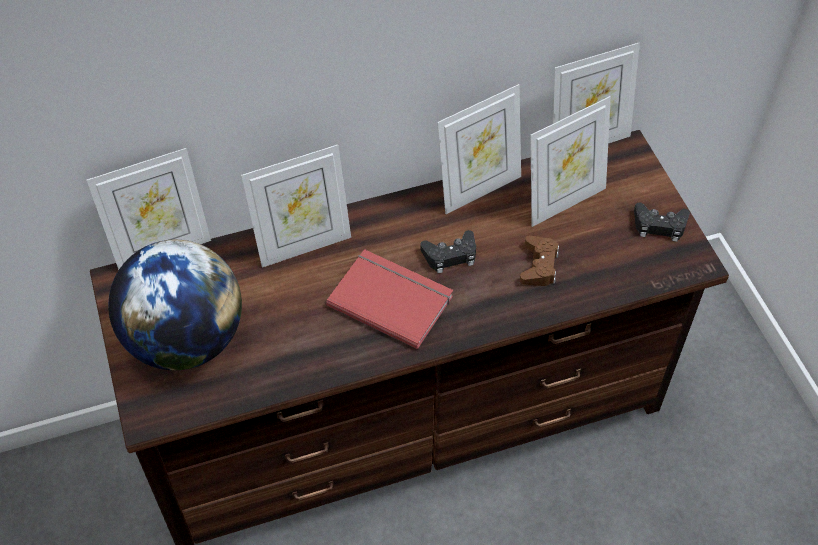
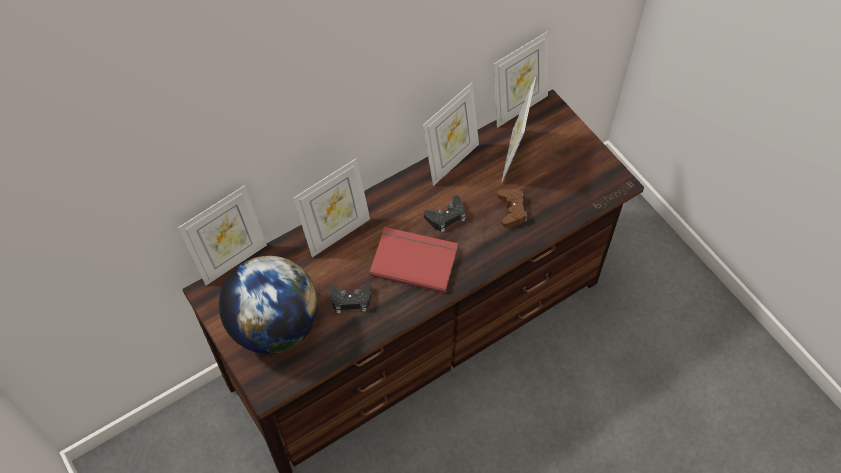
camera: 15 degrees left, 5 degrees up
picture frame [530,96,611,227] -> picture frame turned 150 degrees clockwise [501,77,536,183]
black game controller [634,202,690,242] -> black game controller moved to [329,283,372,313]

